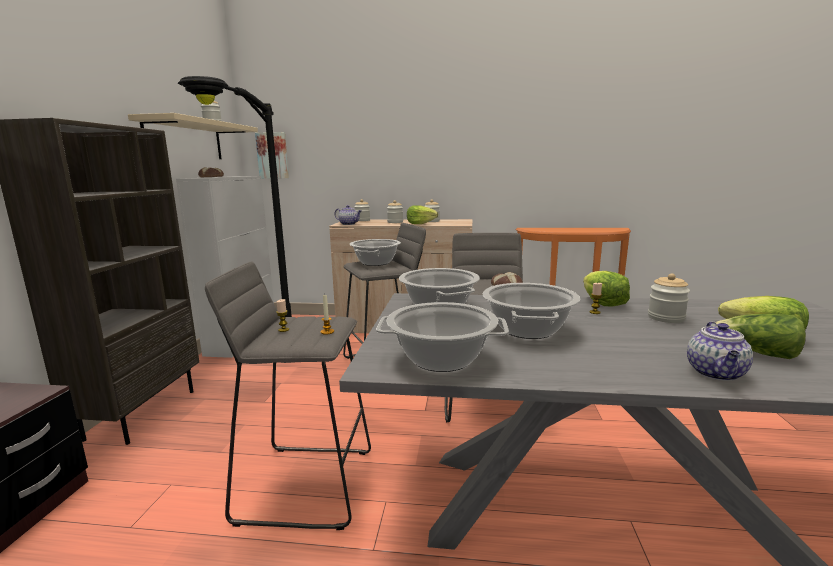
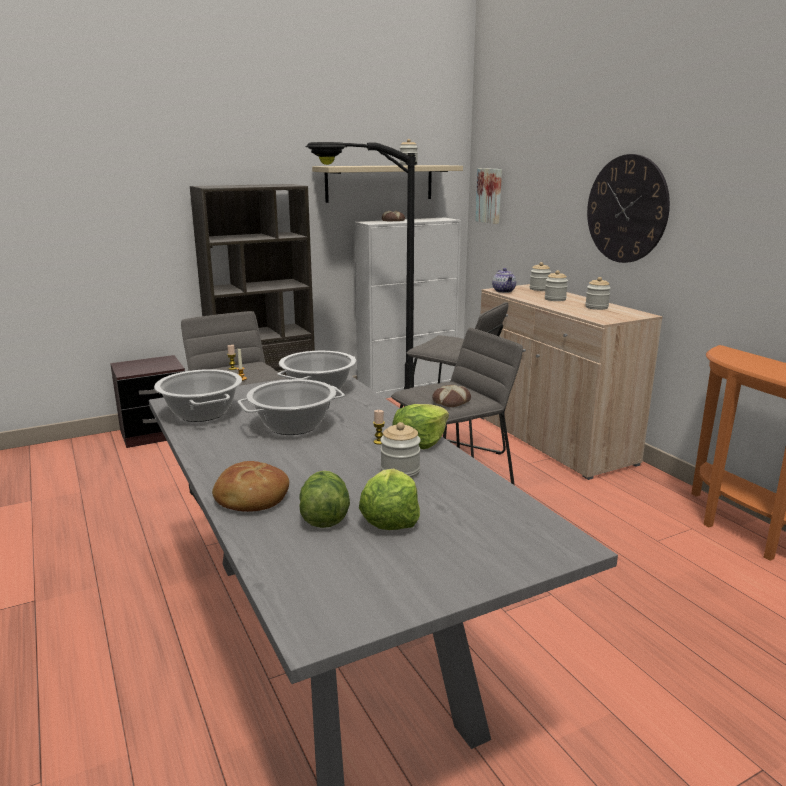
camera: 55 degrees right, 5 degrees up
cooking pot [350,239,401,266] -> none
lettuce [407,205,438,224] -> none
teapot [687,322,753,381] -> bread [212,461,289,512]
none -> wall clock [587,154,670,263]

